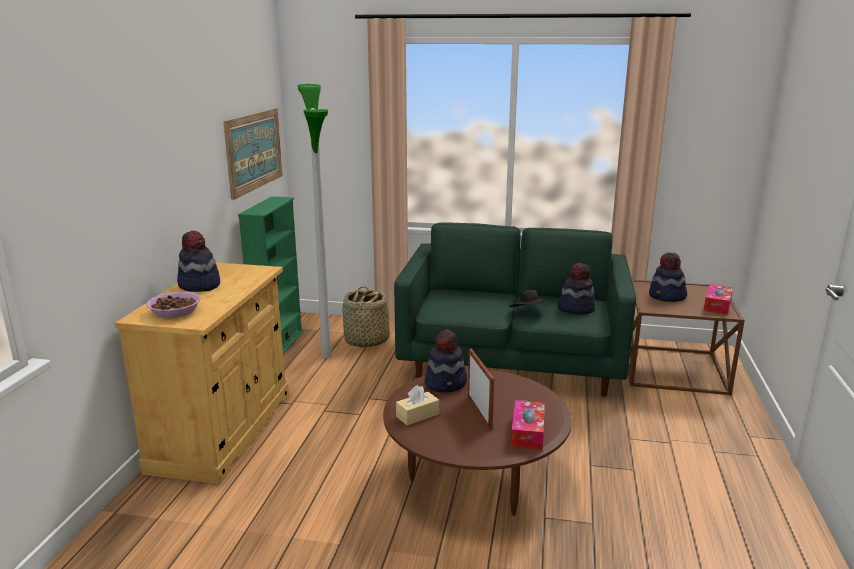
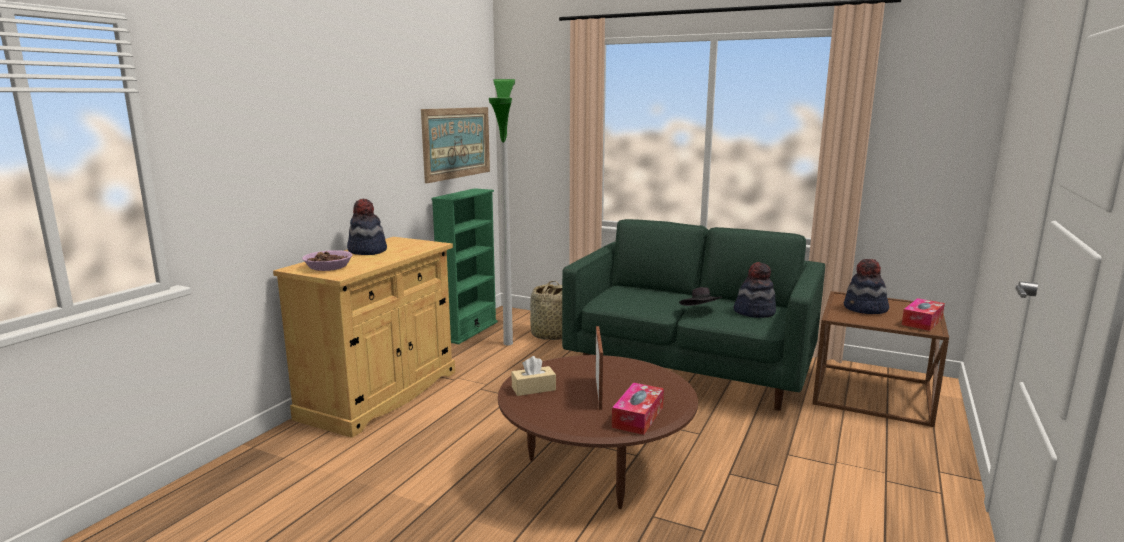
camera: 15 degrees right, 5 degrees down
hat [425,329,467,392] -> none

